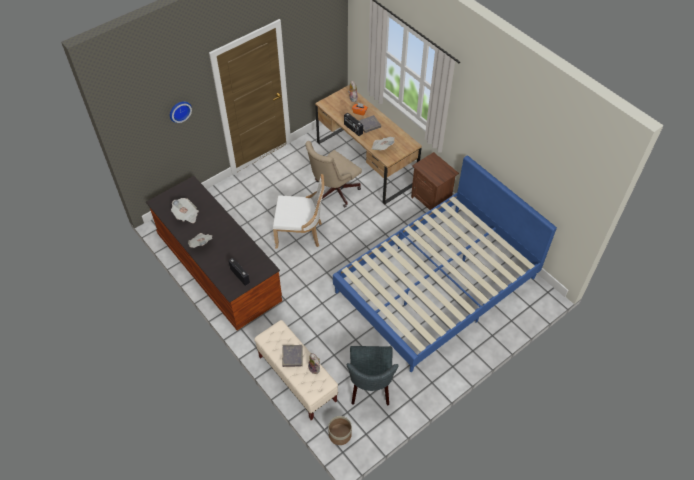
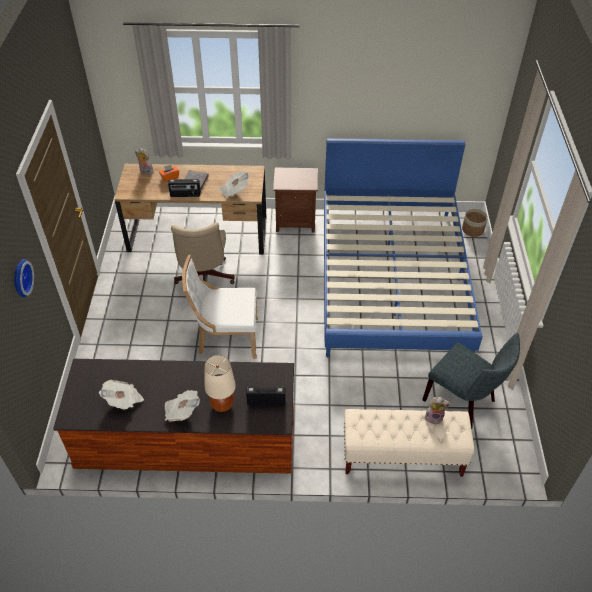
camera: 50 degrees left, 5 degrees down
white chair [273,174,324,248] -> white chair turned 135 degrees counterclockwise [182,255,258,359]
grey book [282,345,303,367] -> none
planter [328,416,352,445] -> planter moved to [462,208,488,237]
none -> beige table lamp [204,355,236,412]

